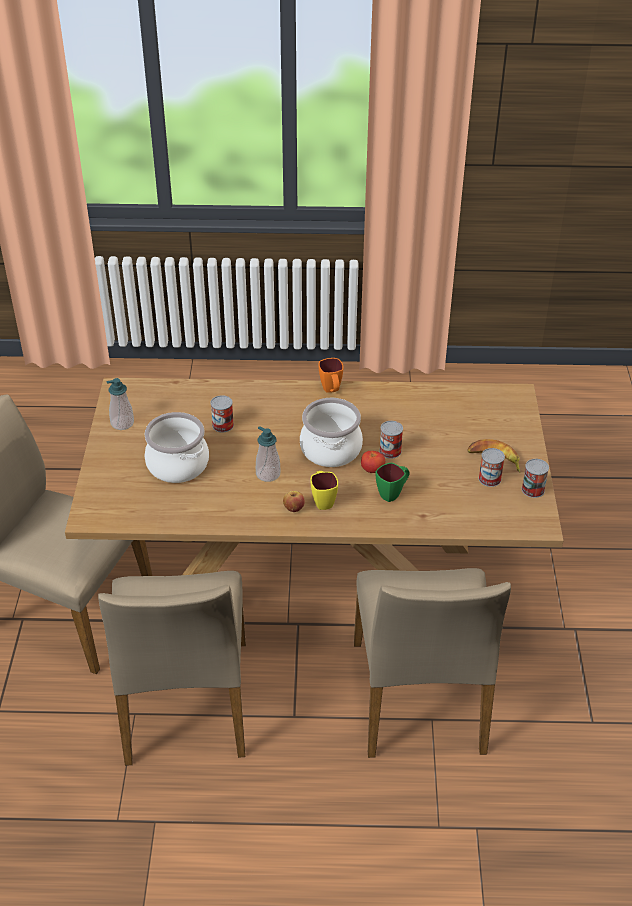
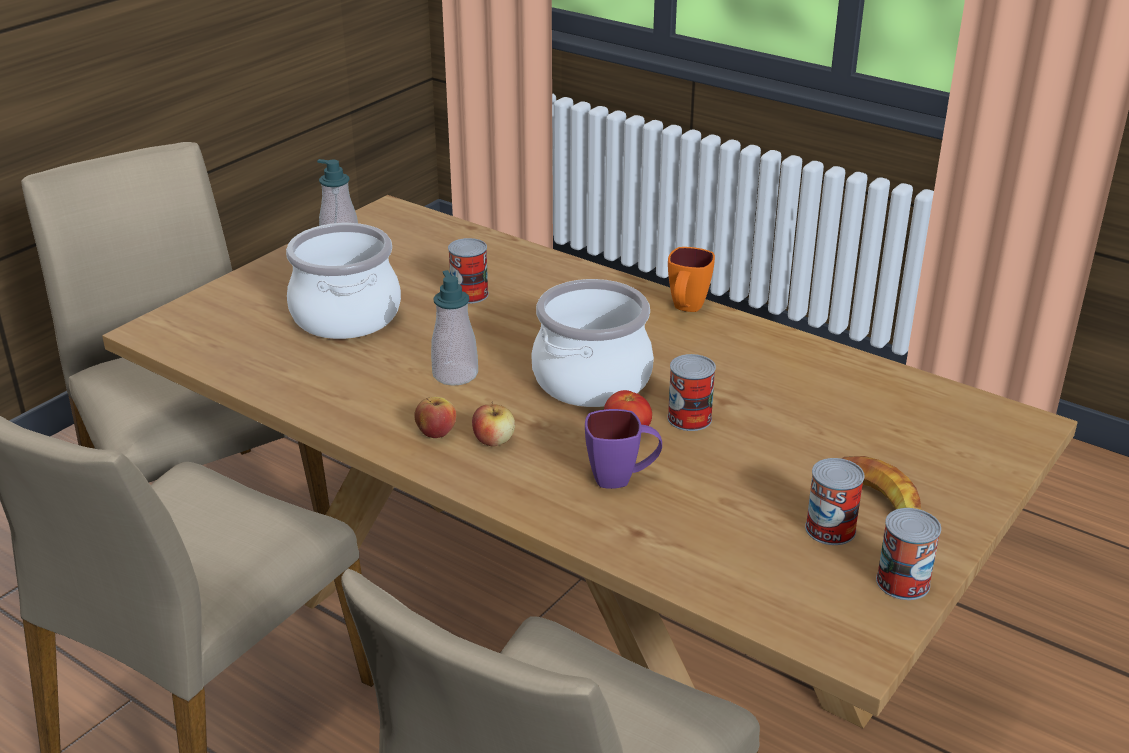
camera: 35 degrees right, 10 degrees down
yellow mug [311,471,338,510] -> apple [472,402,515,447]
green mug [376,463,410,502] -> purple mug [585,409,662,489]

